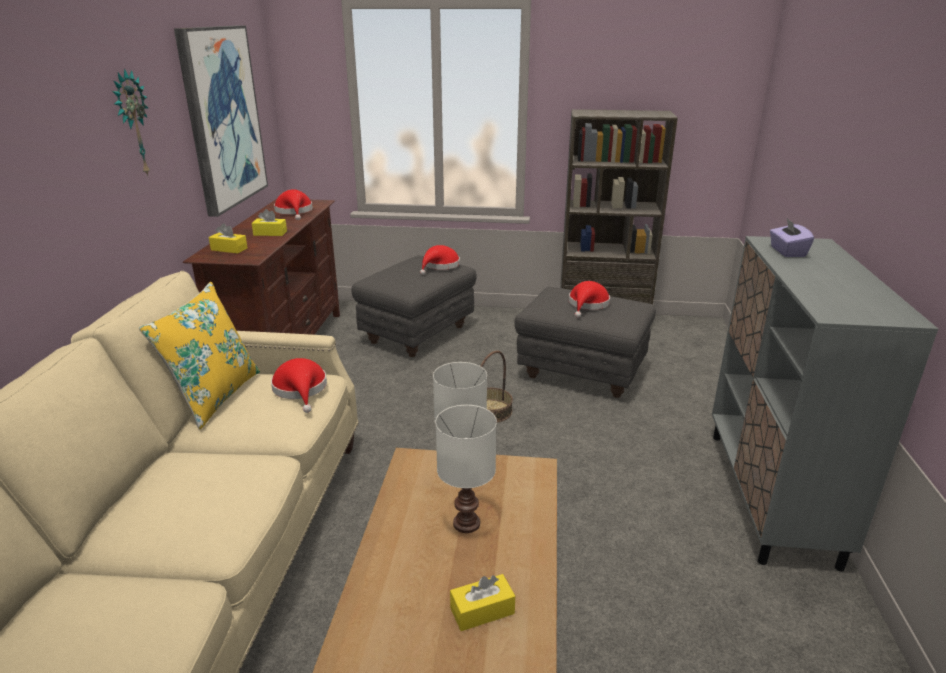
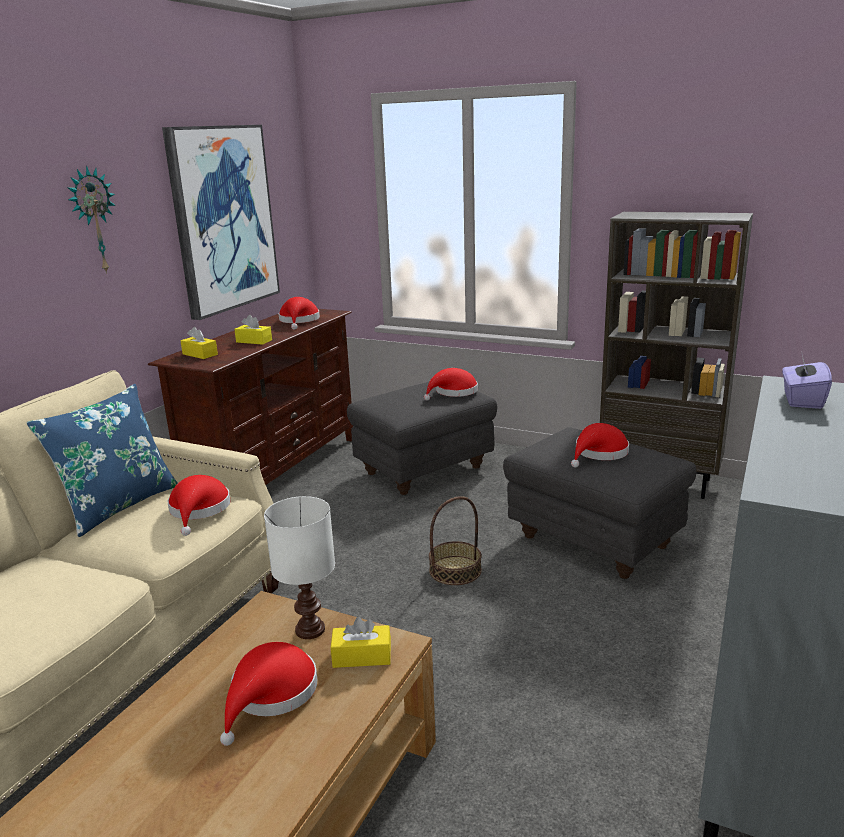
camera: 20 degrees right, 5 degrees down
yellow pillow [139,282,260,429] -> blue pillow [26,384,178,537]
white table lamp [436,405,497,533] -> red hat [220,642,318,746]
yellow tissue box [450,574,515,631] -> yellow tissue box moved to [331,617,391,668]

